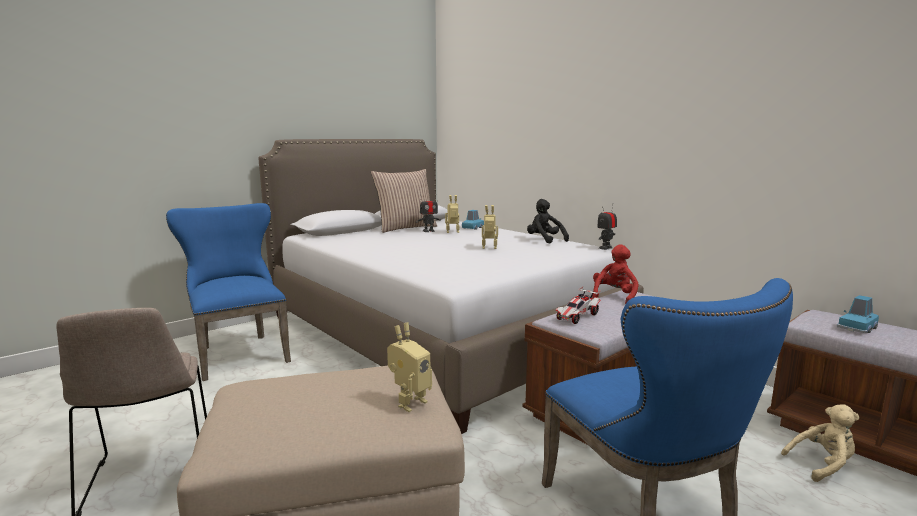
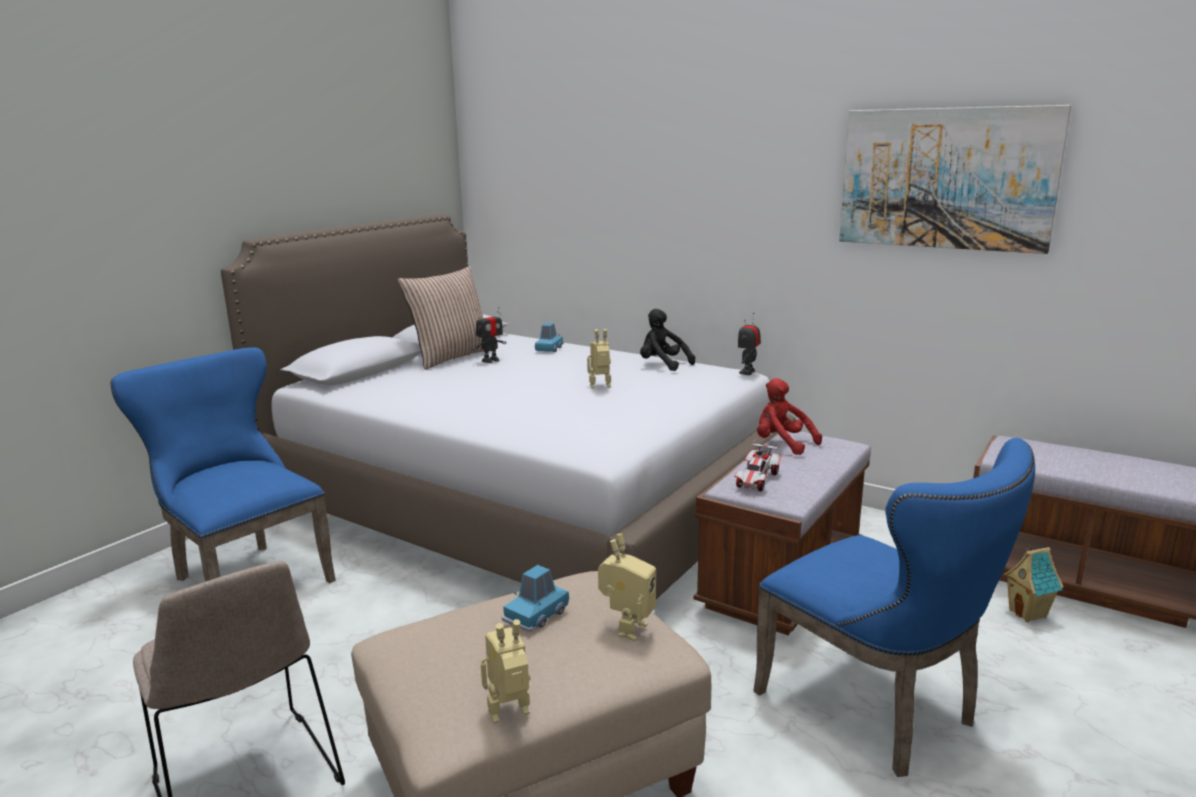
camera: 15 degrees left, 5 degrees up
toy robot [445,195,460,233] -> toy robot moved to [481,619,530,724]
red plush toy [592,244,638,304] -> red plush toy turned 60 degrees counterclockwise [757,378,822,455]
beige plush toy [781,404,860,482] -> toy house [1003,547,1064,622]
blue toy car [837,295,879,333] -> blue toy car moved to [502,565,569,632]
none -> picture [839,105,1071,254]

